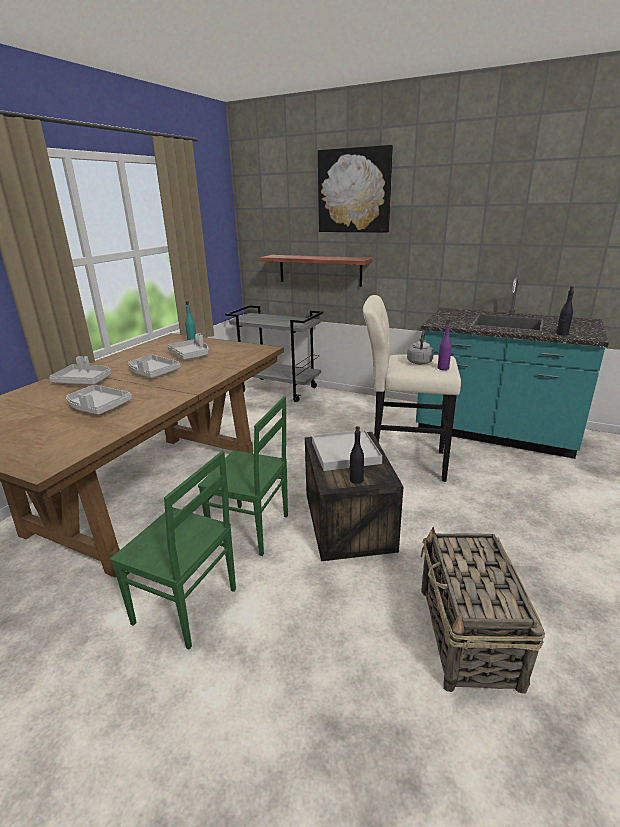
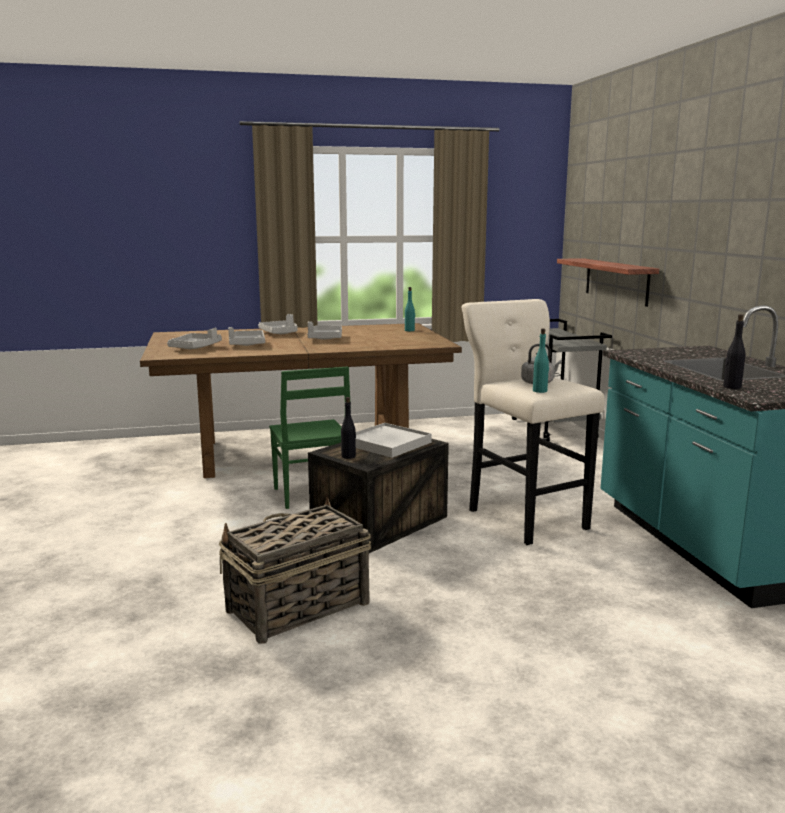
camera: 50 degrees right, 10 degrees down
green chair [110,451,236,649] -> none
grey tray [168,333,209,359] -> grey tray moved to [167,328,222,349]
picture [318,145,393,233] -> none
purple bottle [438,319,452,370] -> turquoise bottle [533,328,549,393]

